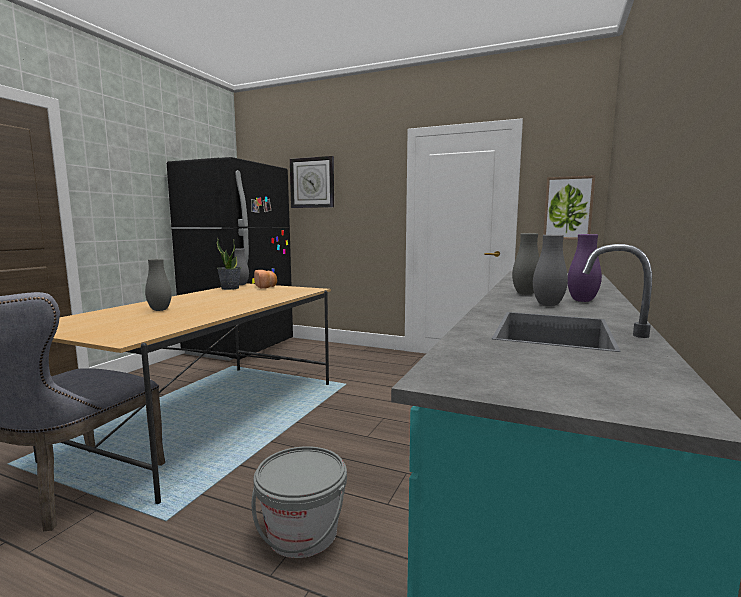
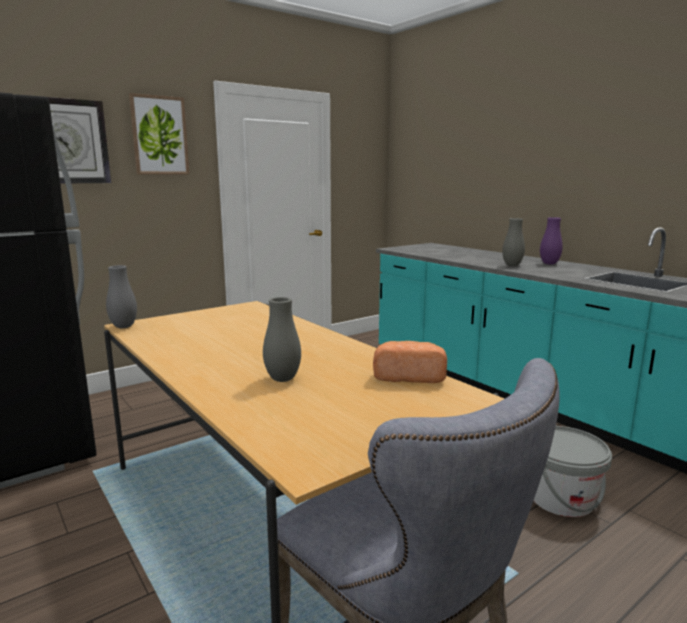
camera: 60 degrees left, 5 degrees up
potted plant [217,237,241,290] -> none
bread [254,270,277,289] -> bread moved to [373,341,447,383]
grey vase [533,235,568,306] -> none
picture [543,175,595,240] -> picture moved to [129,93,189,174]

